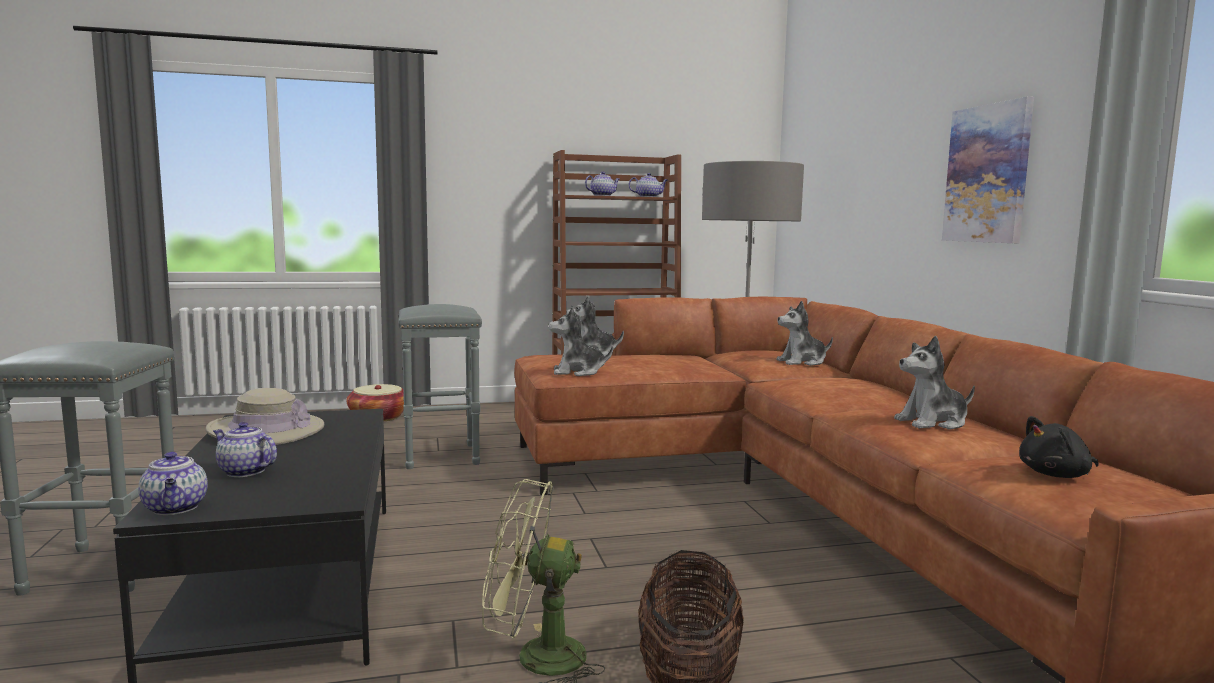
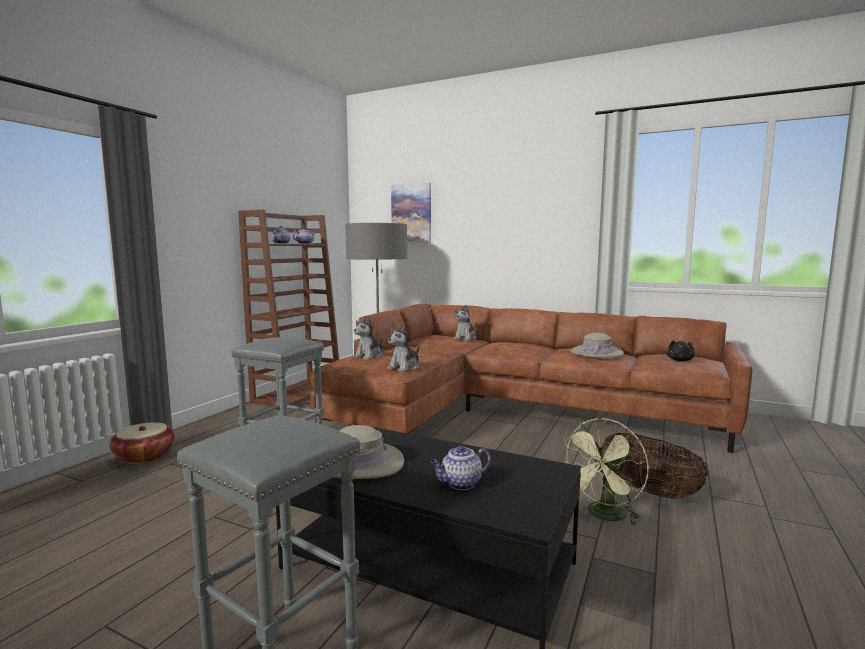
camera: 50 degrees left, 0 degrees up
teapot [138,452,208,515] -> none
plush toy [894,336,975,430] -> beige hat [571,333,624,358]
picture [942,97,1034,244] -> picture moved to [391,183,431,242]

